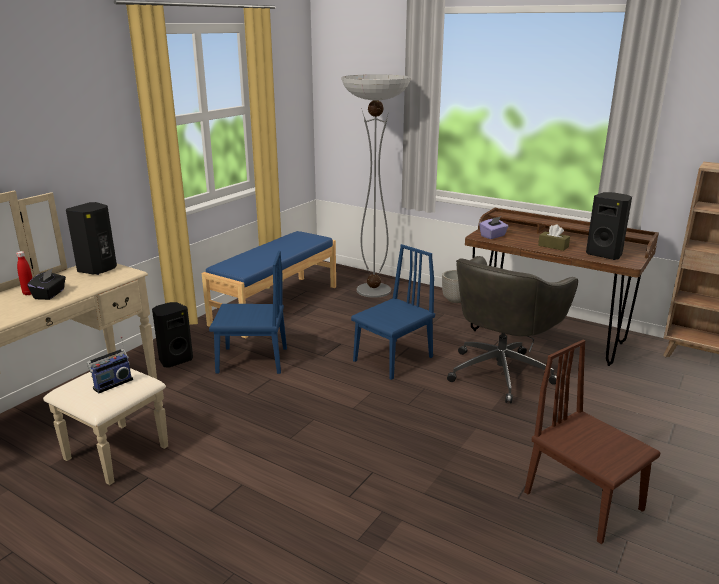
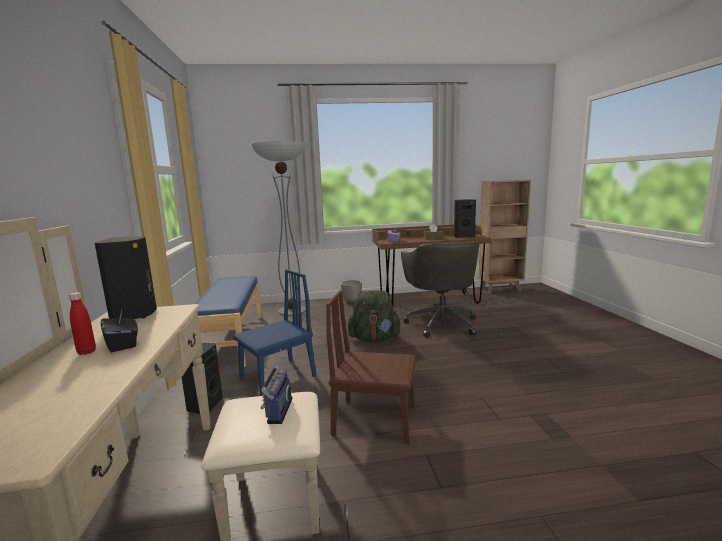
camera: 40 degrees left, 10 degrees down
blue chair [351,244,435,380] -> green backpack [347,290,402,342]
brown chair [524,340,660,544] -> brown chair moved to [326,290,416,444]

